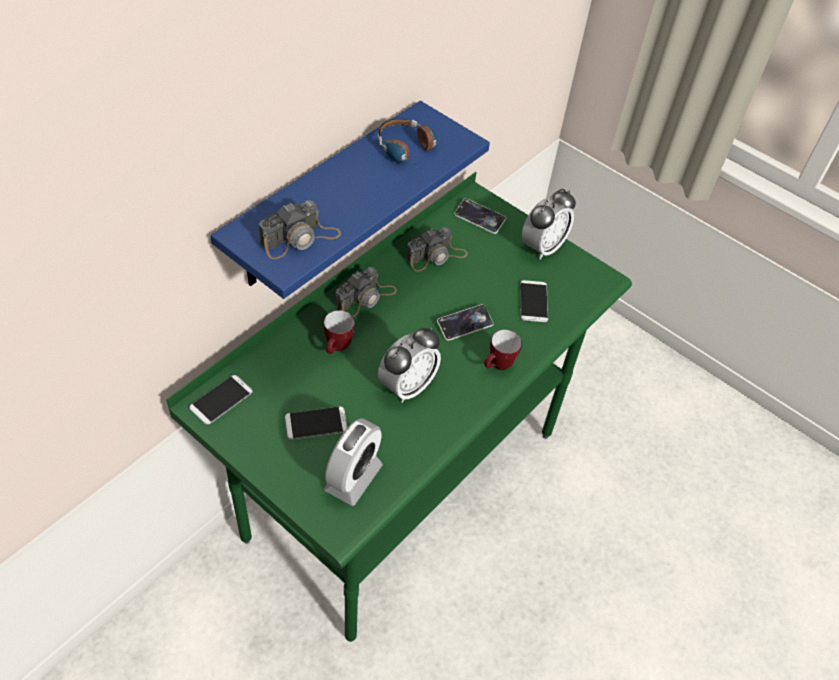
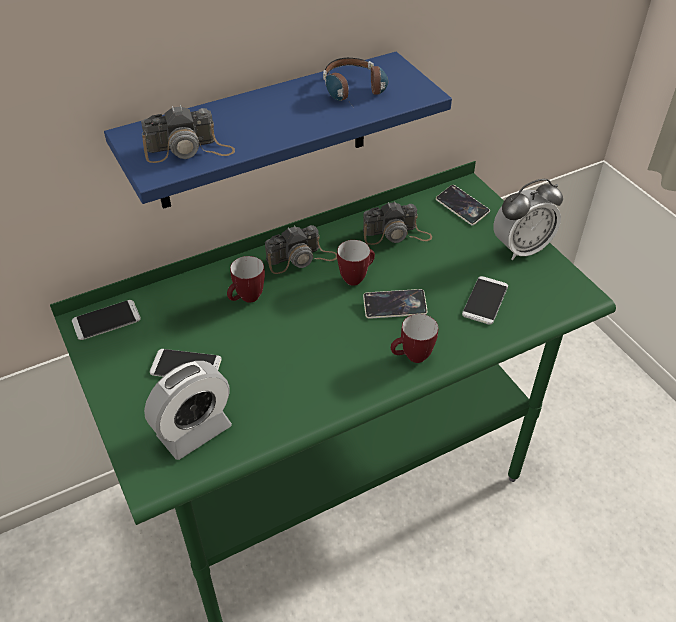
camera: 25 degrees right, 5 degrees down
alarm clock [378,328,441,403] -> none
none -> mug [337,240,375,286]

